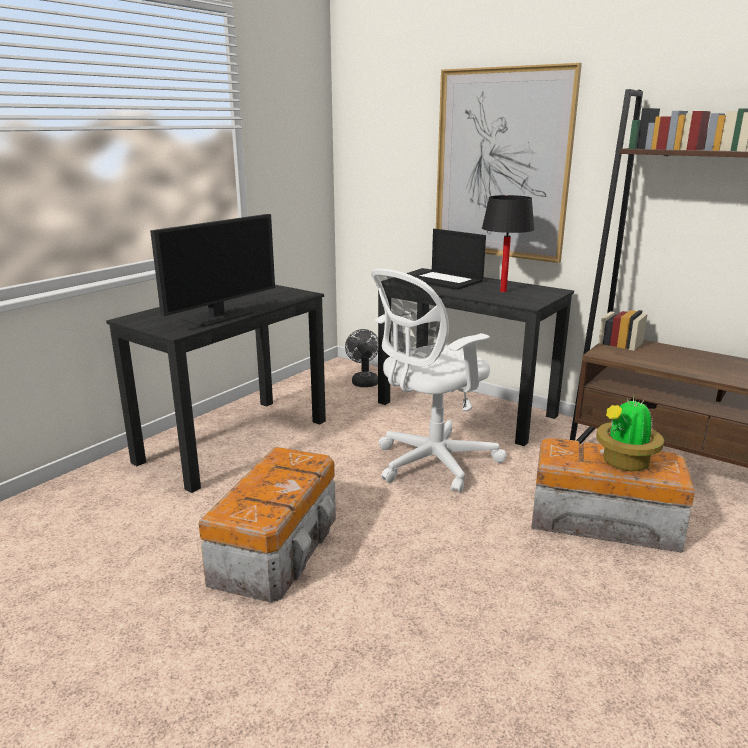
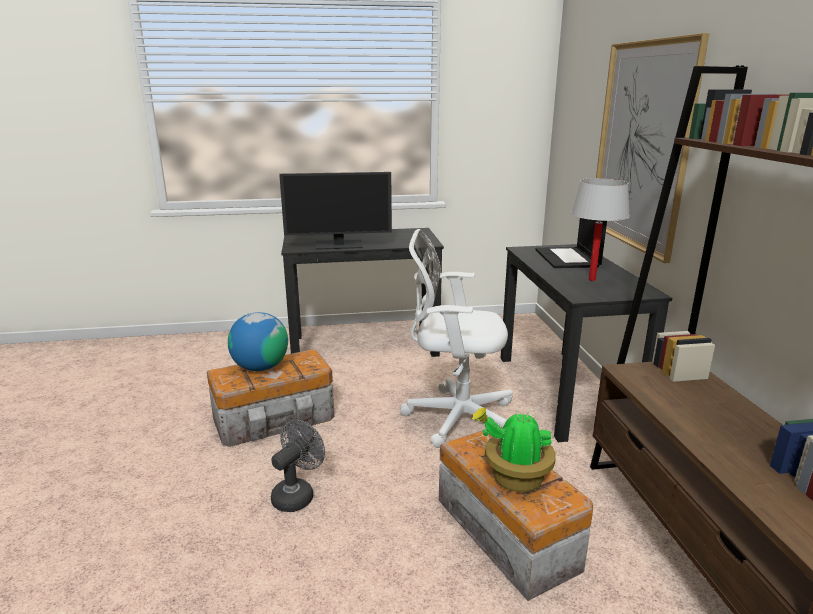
camera: 45 degrees right, 0 degrees up
grey fan [345,329,378,387] -> grey fan moved to [271,420,325,512]
black table lamp [482,195,535,292] -> white table lamp [571,178,630,281]
none -> globe [228,312,288,371]

